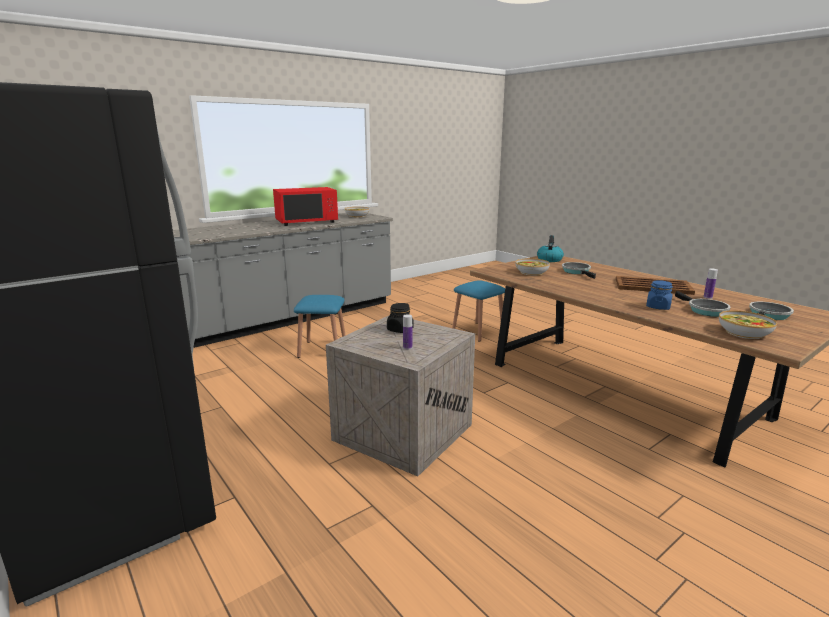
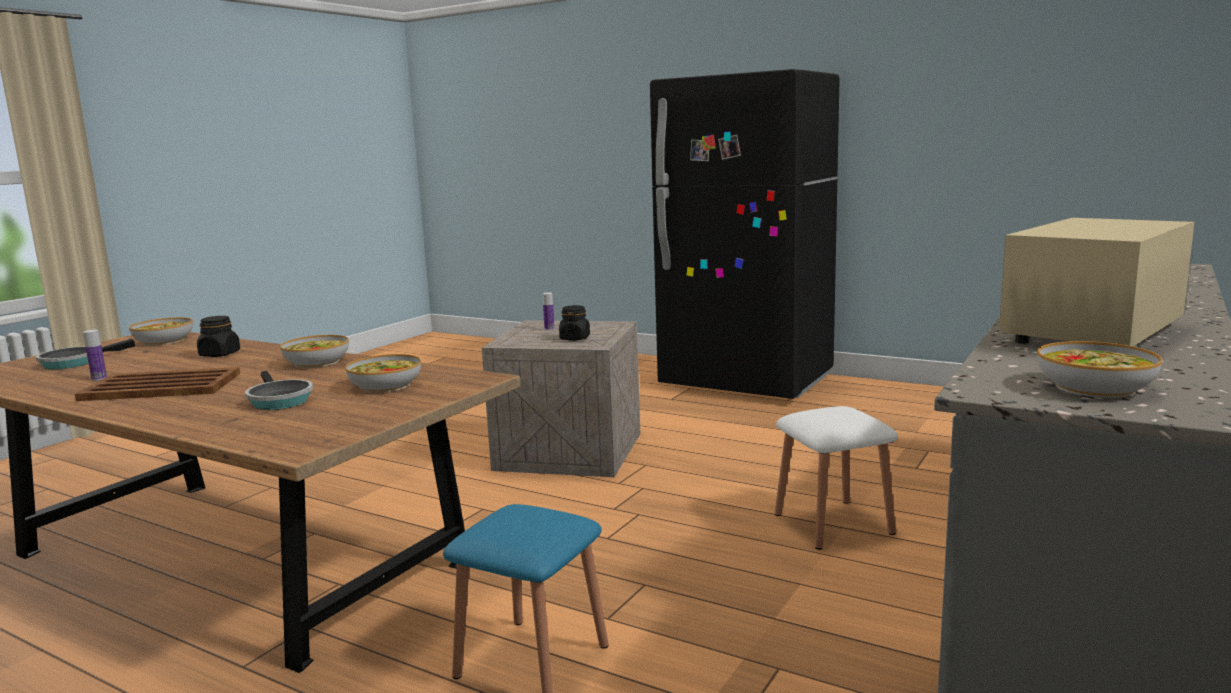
camera: 160 degrees right, 5 degrees down
red microwave [273,187,338,226] -> beige microwave [999,218,1194,346]
blue stool [294,295,346,358] -> white stool [775,406,898,550]
kettle [537,235,564,262] -> none
blue jar [646,280,673,310] -> black jar [197,316,240,357]
frying pan [675,291,731,317] -> none
none -> bowl [280,335,349,368]

